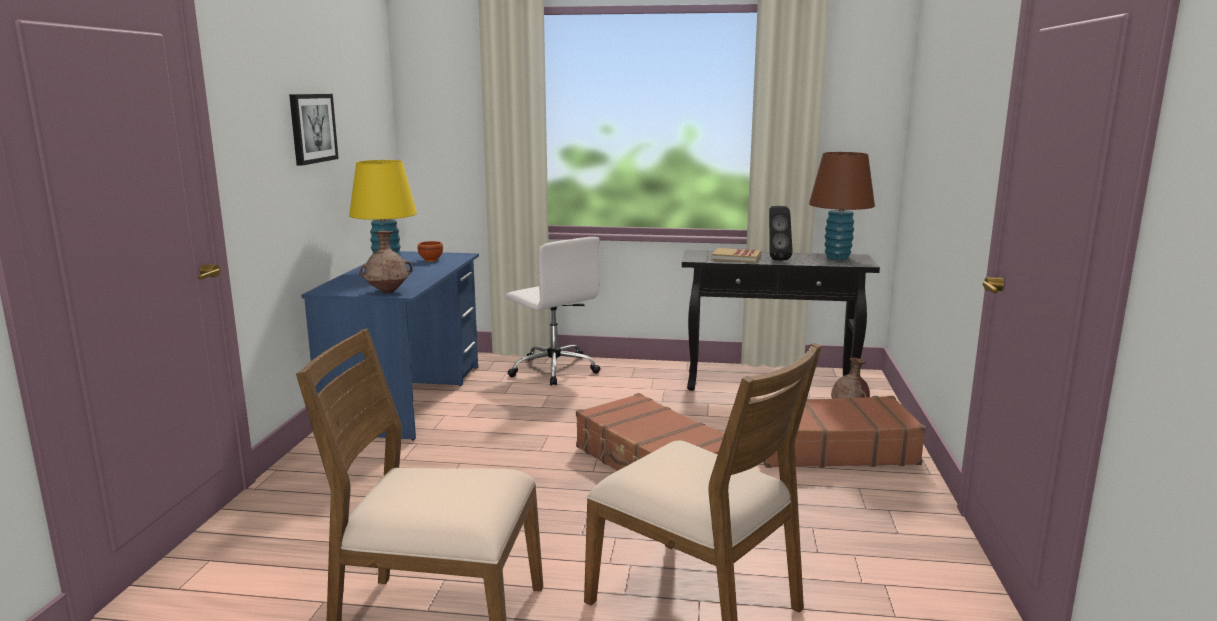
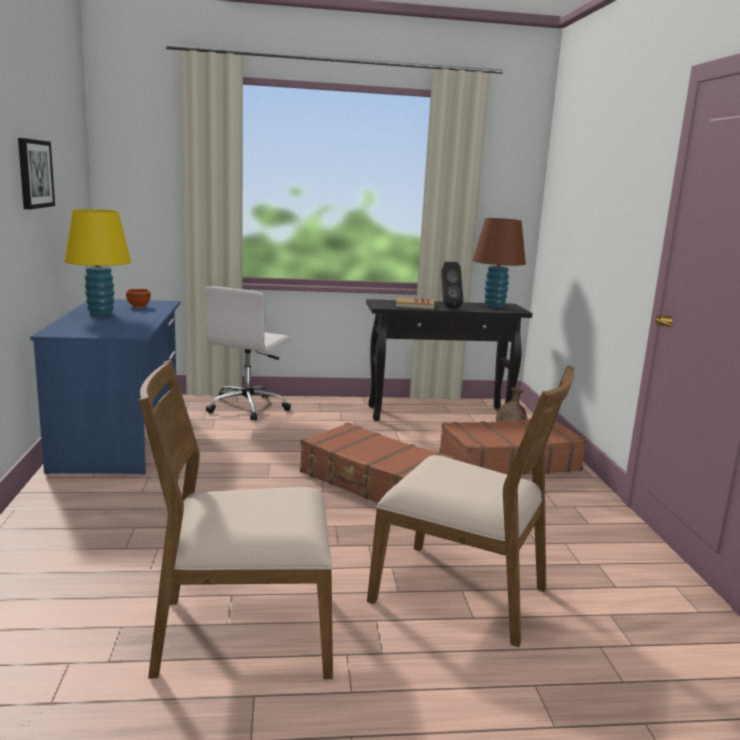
camera: 15 degrees left, 0 degrees up
brown vase [360,231,412,293] -> none
white office chair [505,237,600,386] -> white office chair turned 75 degrees clockwise [205,286,291,421]

